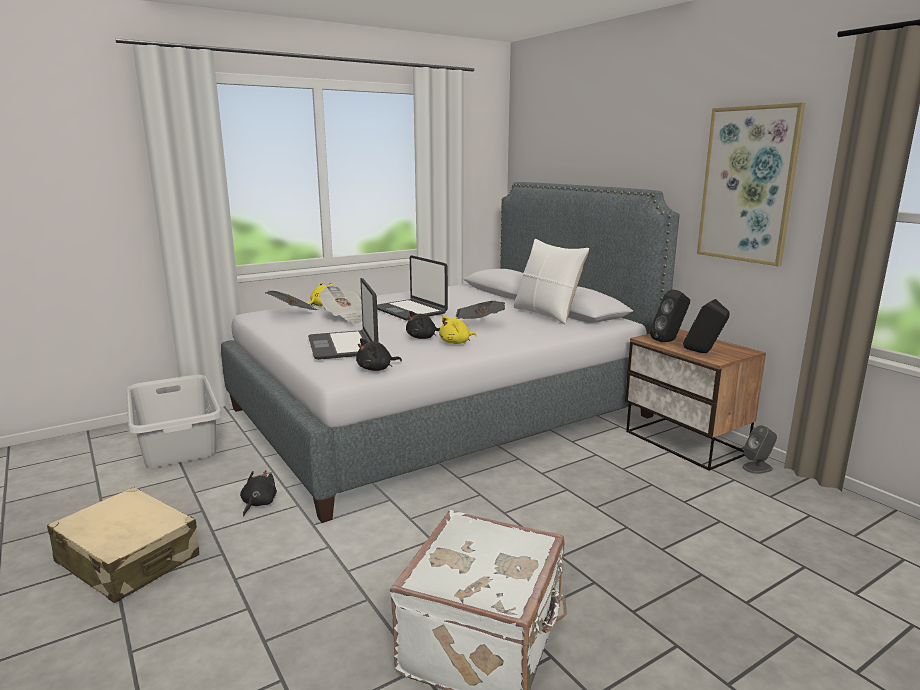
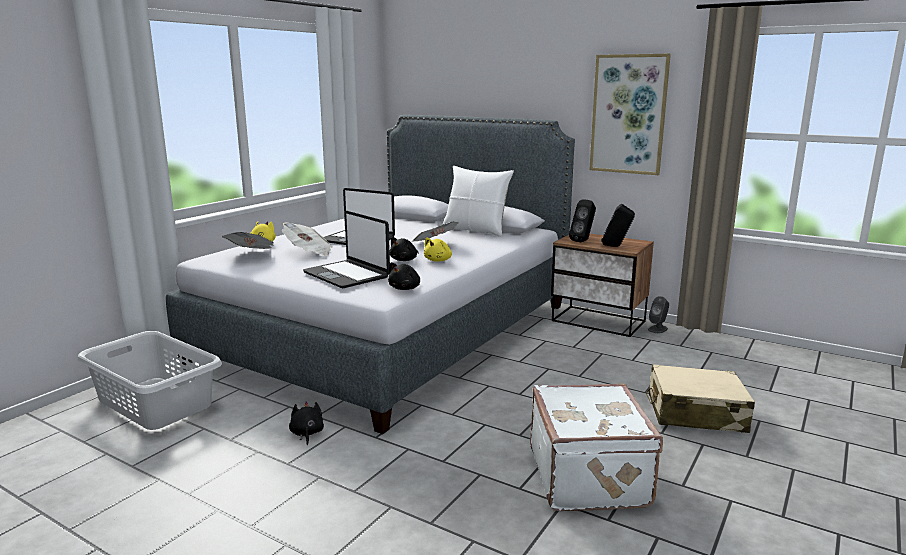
camera: 25 degrees left, 0 degrees up
beige suitcase [47,487,199,603] -> beige suitcase moved to [646,364,755,433]

